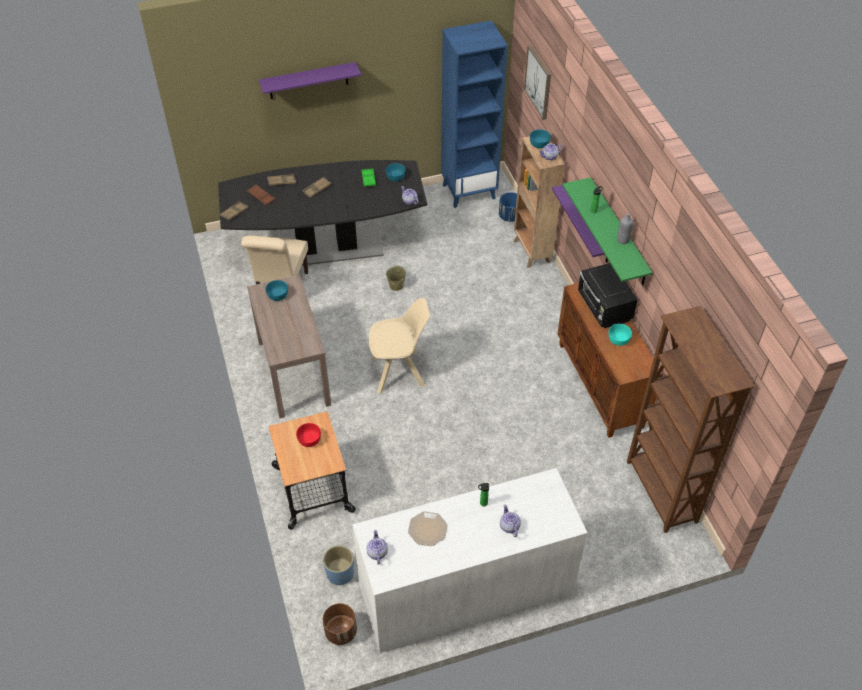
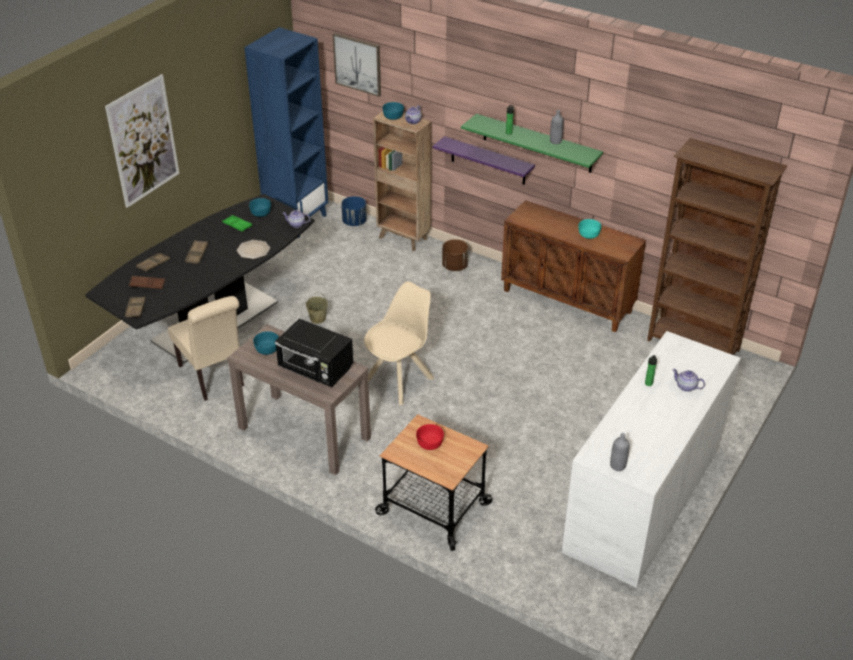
camera: 40 degrees left, 10 degrees down
purple shelf [259,62,361,99] -> picture [105,74,179,208]
blue planter [323,545,354,585] -> none
brown planter [323,603,357,645] -> brown planter moved to [442,239,468,271]
teapot [367,530,388,565] -> grey bottle [610,433,630,471]
plate [408,511,448,546] -> plate moved to [237,240,270,259]
black microwave [578,263,638,328] -> black microwave moved to [275,319,353,387]

